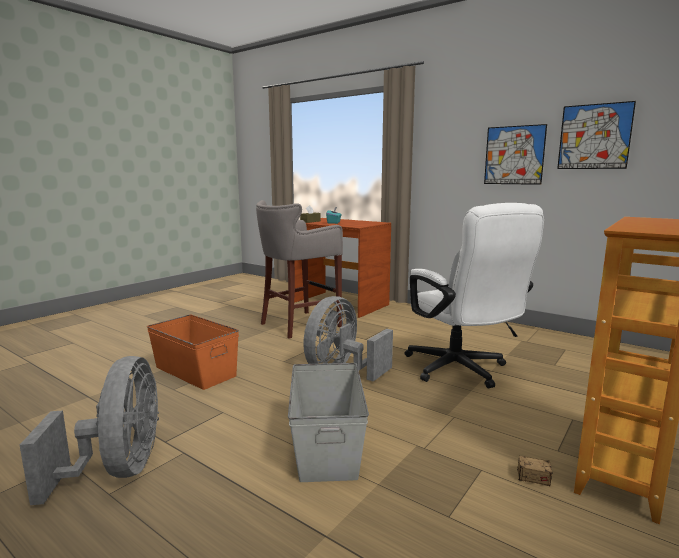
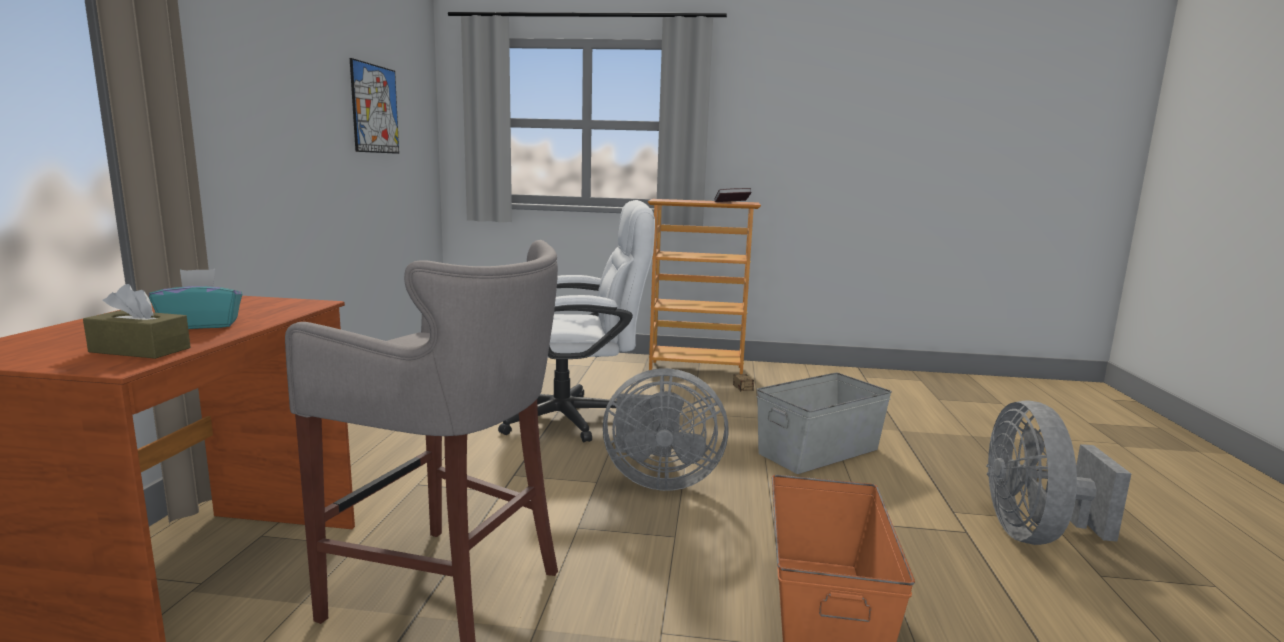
camera: 120 degrees left, 0 degrees up
grey fan [20,356,159,505] -> grey fan turned 45 degrees counterclockwise [986,400,1131,545]
white office chair [405,203,544,389] -> white office chair turned 45 degrees clockwise [498,200,655,442]
picture [484,124,547,185] -> none
none -> book [714,188,751,202]

